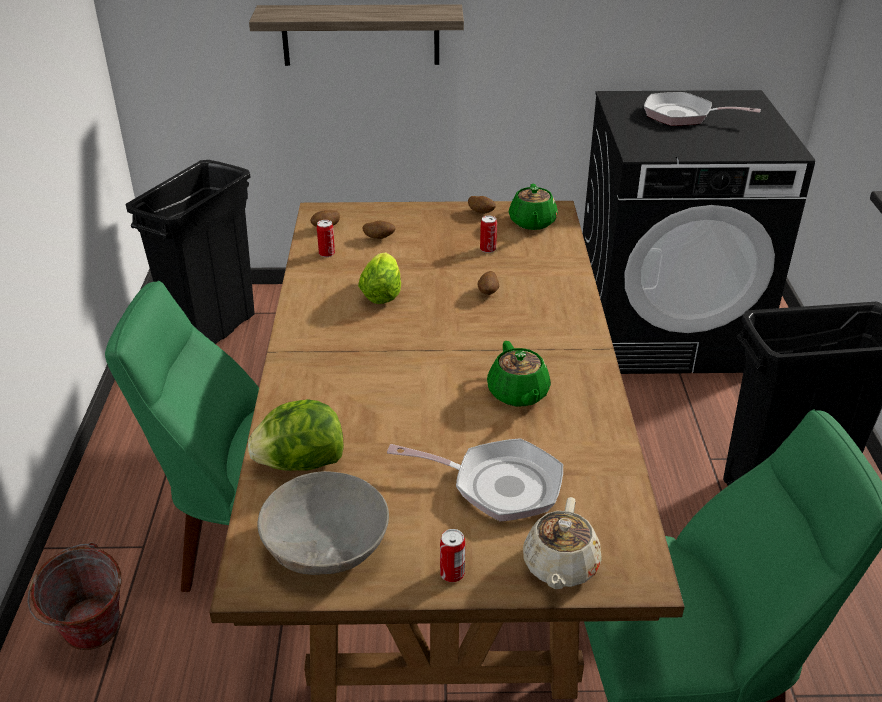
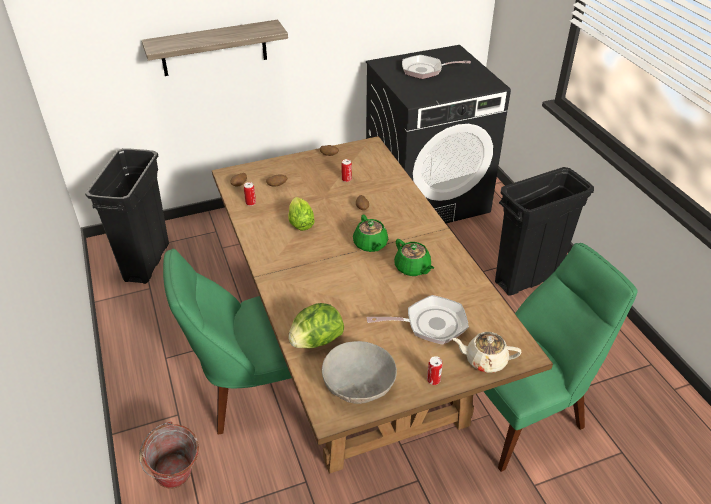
camera: 20 degrees left, 5 degrees up
green teapot [509,184,558,230] -> green teapot moved to [353,215,388,252]
beige teapot [523,497,602,589] -> beige teapot turned 105 degrees clockwise [453,332,522,373]

